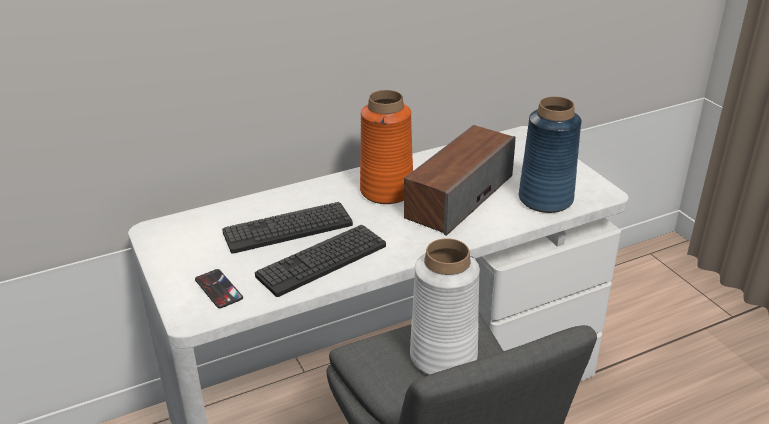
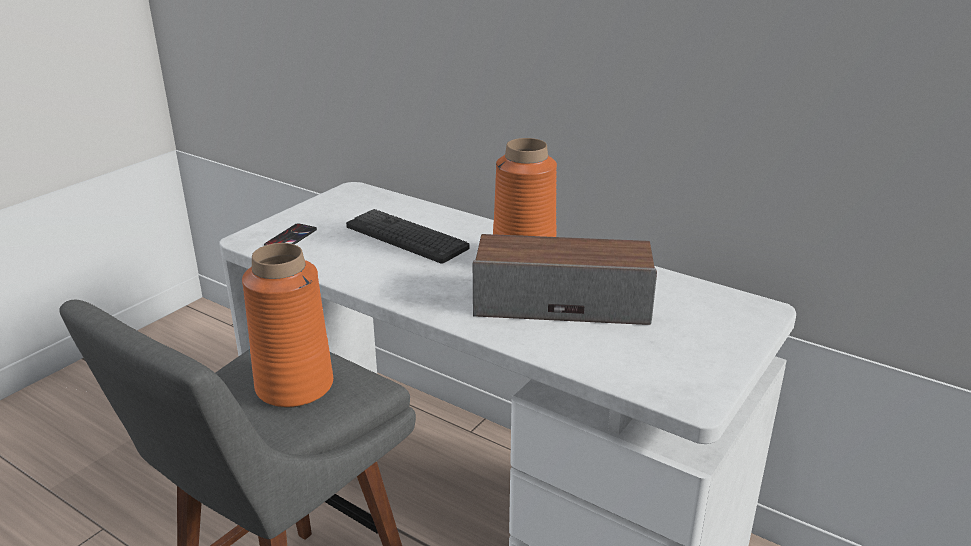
camera: 60 degrees right, 5 degrees down
keyboard [255,224,386,297] -> none
white vase [410,238,480,375] -> orange vase [242,243,333,408]
blue vase [519,96,582,213] -> none

